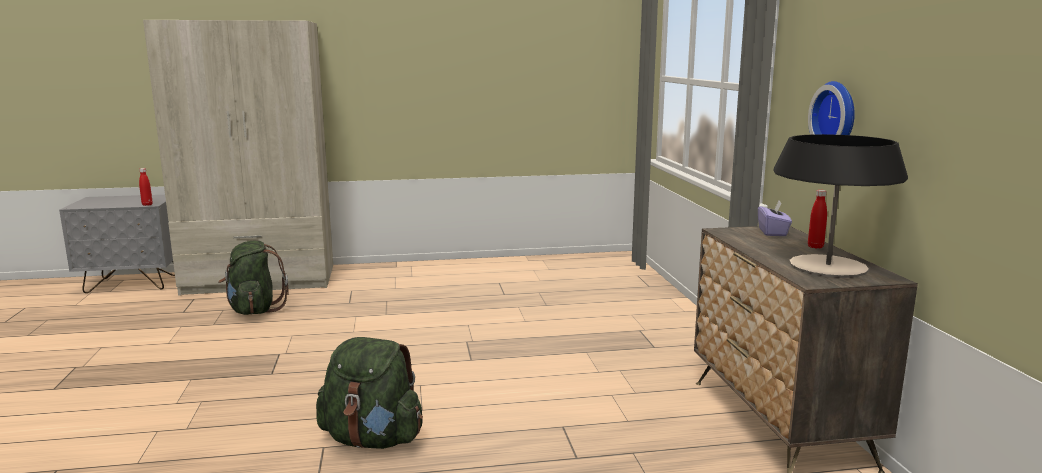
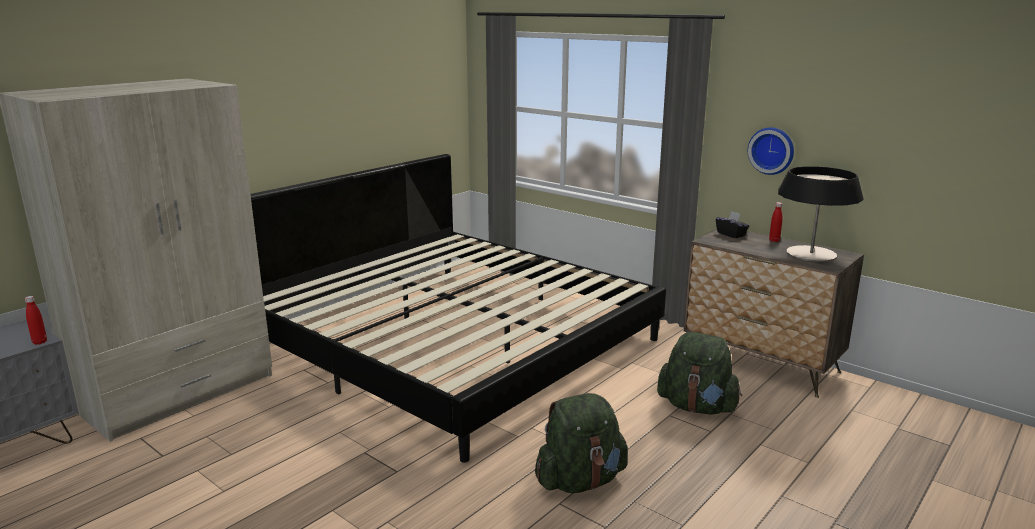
camera: 40 degrees left, 5 degrees up
green backpack [218,241,289,315] -> green backpack moved to [657,332,742,415]
purple tissue box [758,201,792,236] -> black tissue box [716,211,749,238]
none -> bed [250,154,666,463]

